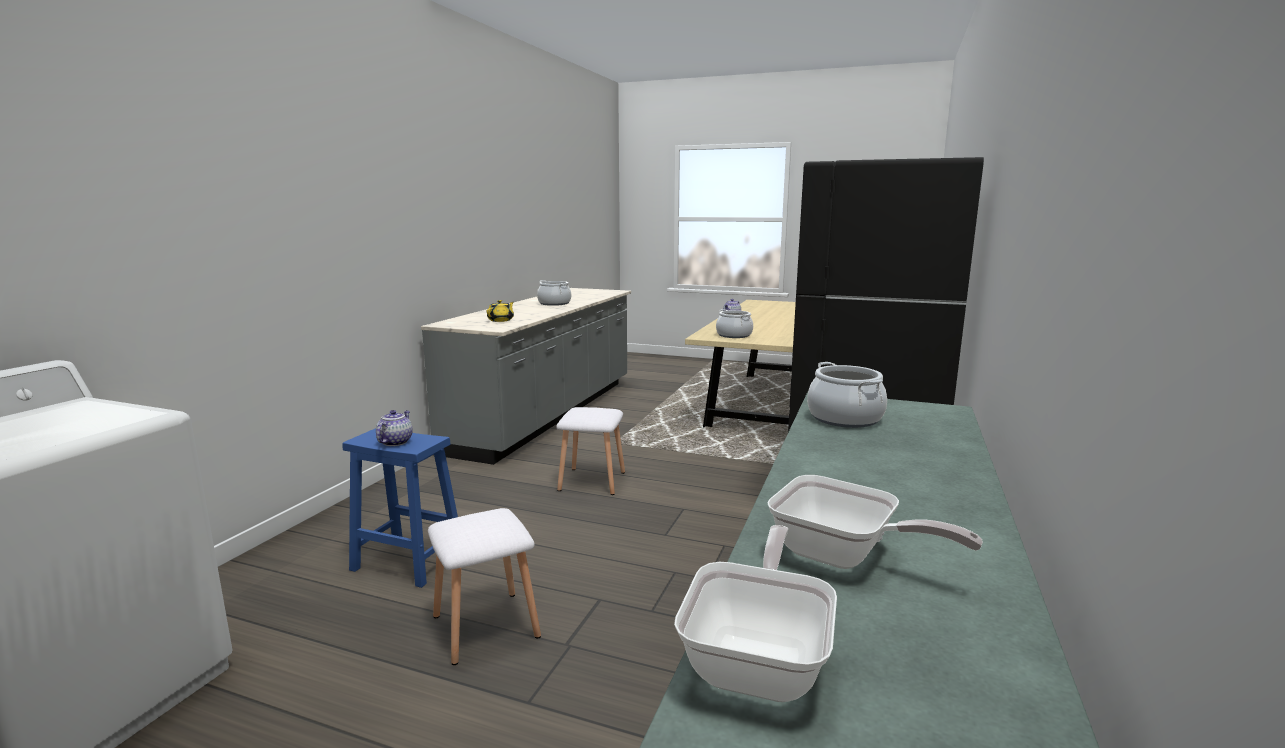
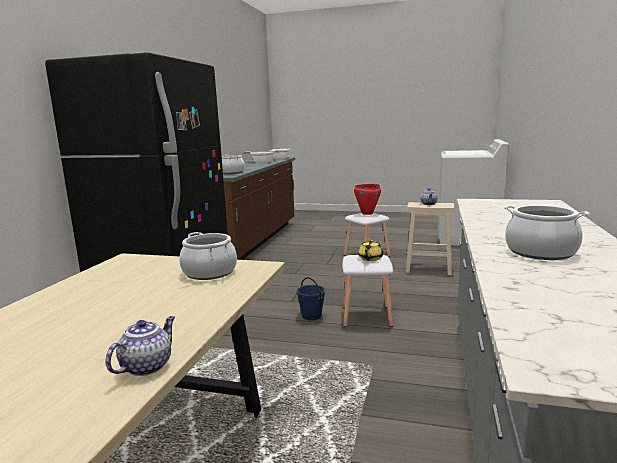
camera: 175 degrees right, 0 degrees up
blue stool [342,428,458,588] -> beige stool [406,202,455,275]
yellow teapot [487,300,514,322] -> yellow teapot moved to [358,240,383,261]
none -> blue bucket [297,277,325,320]
none -> red cooking pot [354,184,381,215]

